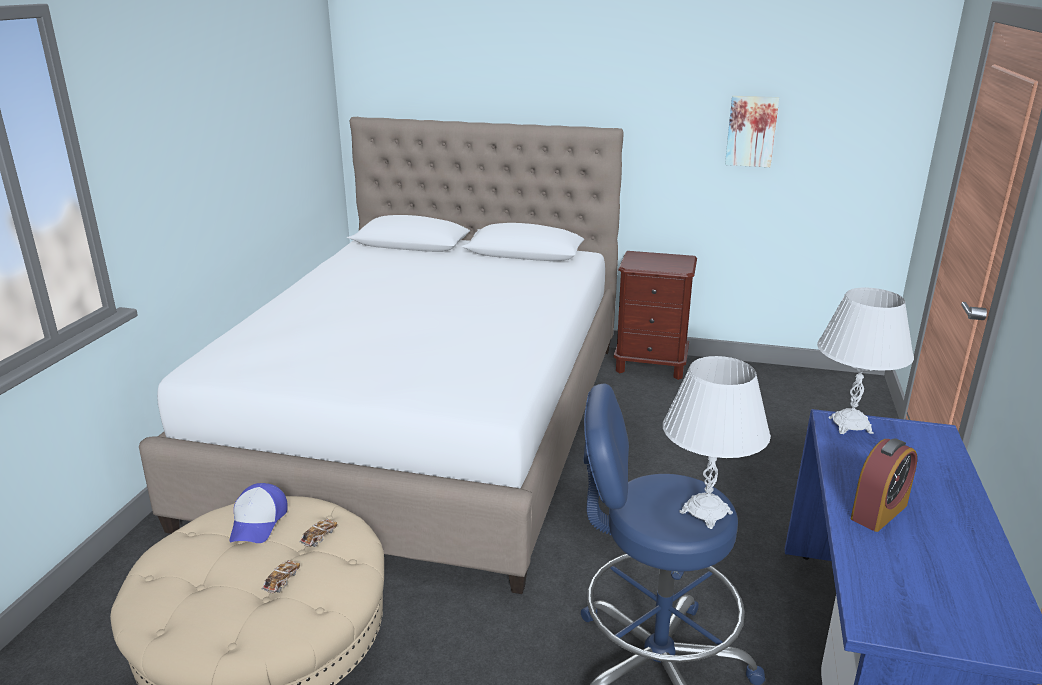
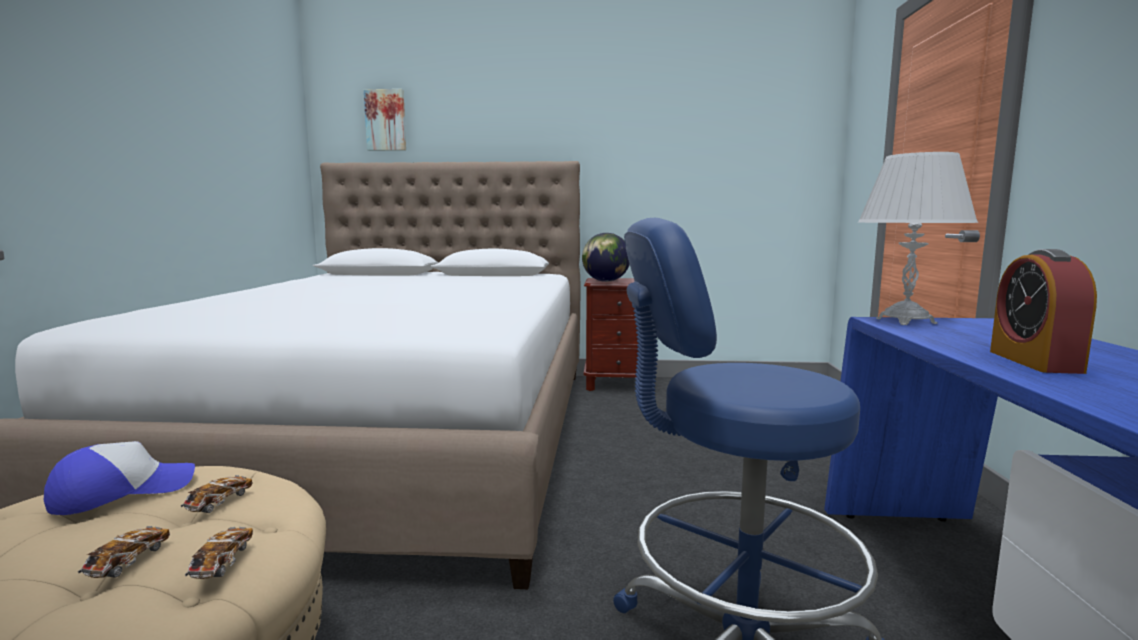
camera: 10 degrees left, 15 degrees down
cap [230,483,288,543] -> cap turned 120 degrees counterclockwise [44,441,195,515]
white table lamp [663,356,771,529] -> none
picture [725,96,779,167] -> picture moved to [364,89,406,151]
alarm clock [851,438,917,532] -> alarm clock turned 150 degrees clockwise [990,249,1097,374]
none -> toy car [185,527,253,579]
none -> globe [582,233,630,282]

